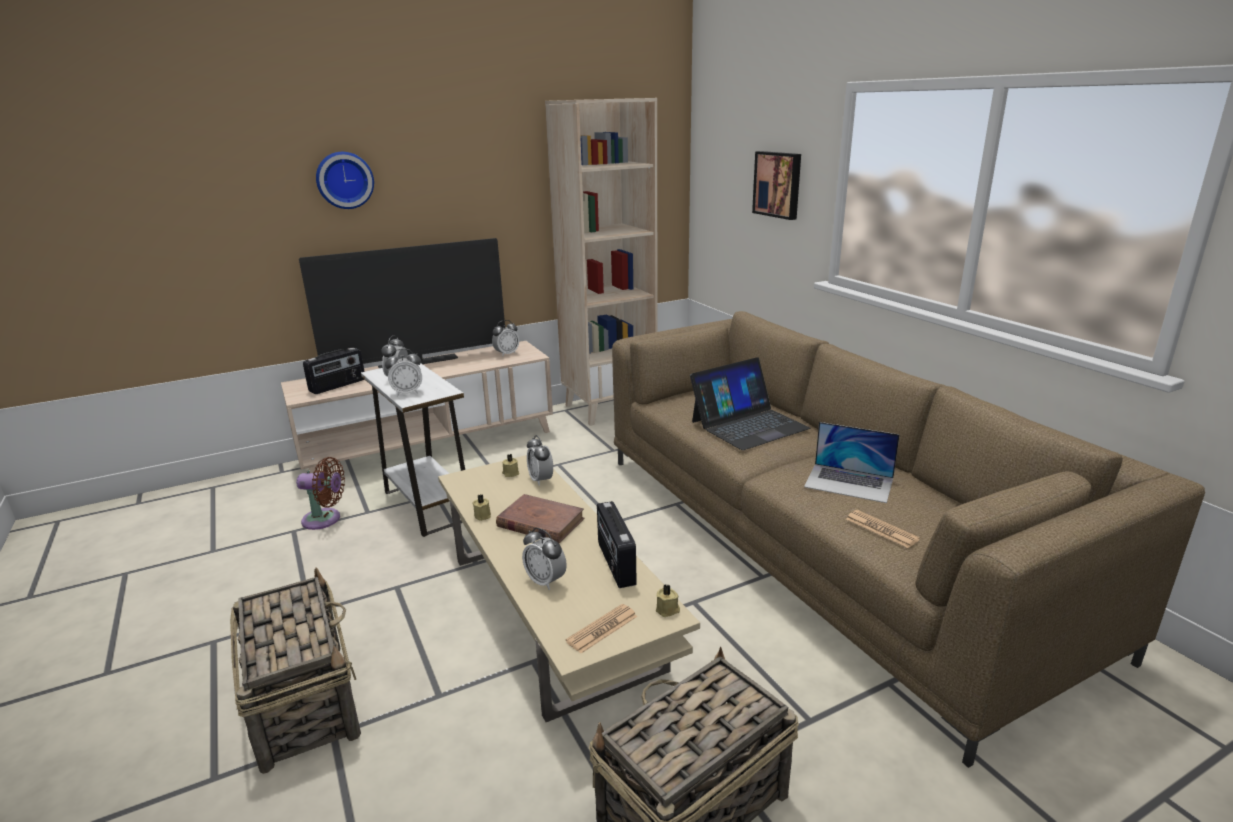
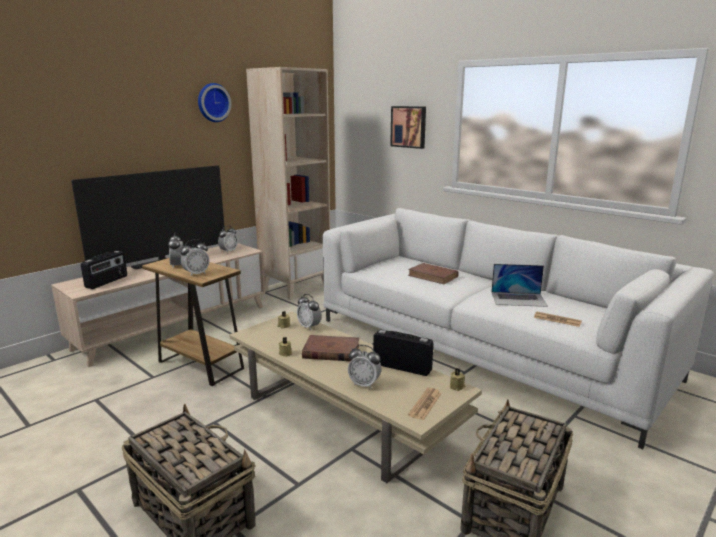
camera: 20 degrees left, 5 degrees down
brown fan [296,457,345,530] -> none
wall clock [316,152,374,209] -> wall clock moved to [198,83,231,122]
white side table [361,364,465,537] -> brown side table [142,258,244,386]
radio [597,501,637,588] -> radio turned 150 degrees clockwise [373,330,433,376]
brown sofa [612,311,1205,768] -> white sofa [323,208,714,449]
laptop [690,357,810,450] -> brown book [408,263,459,284]

